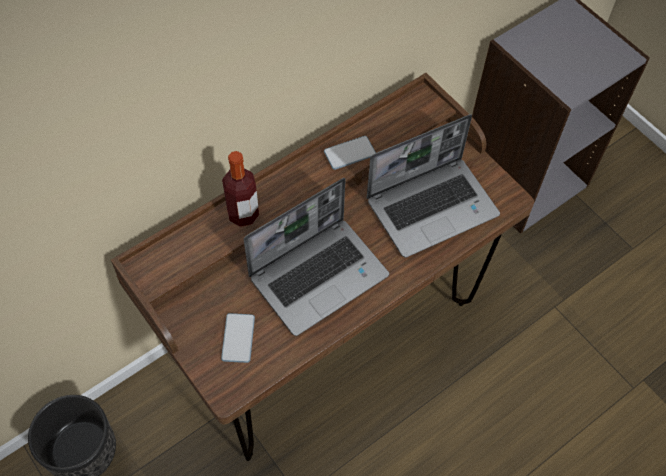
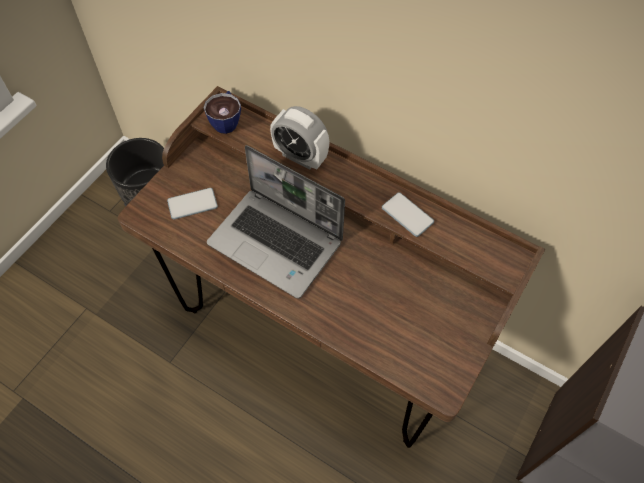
camera: 70 degrees right, 0 degrees up
bottle [222,151,259,227] -> alarm clock [270,106,330,170]
laptop [367,114,500,258] -> none
none -> cup [204,91,241,134]

